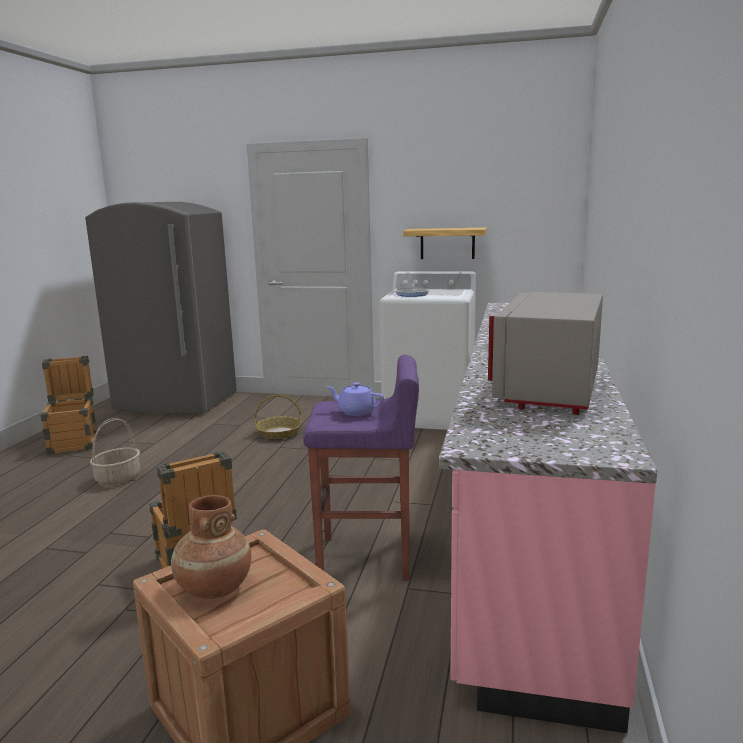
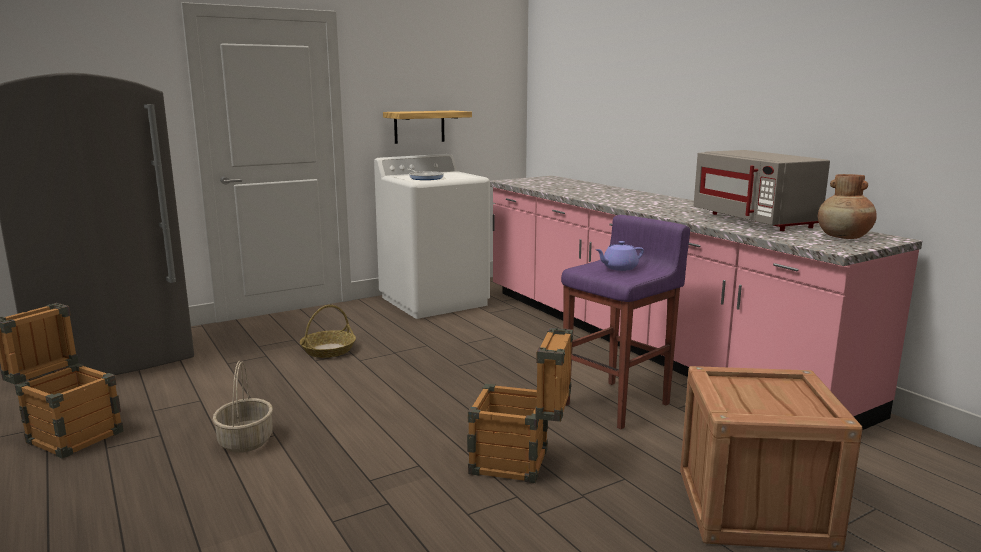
camera: 45 degrees left, 0 degrees up
brown vase [171,495,251,599] -> brown vase moved to [818,174,877,239]

